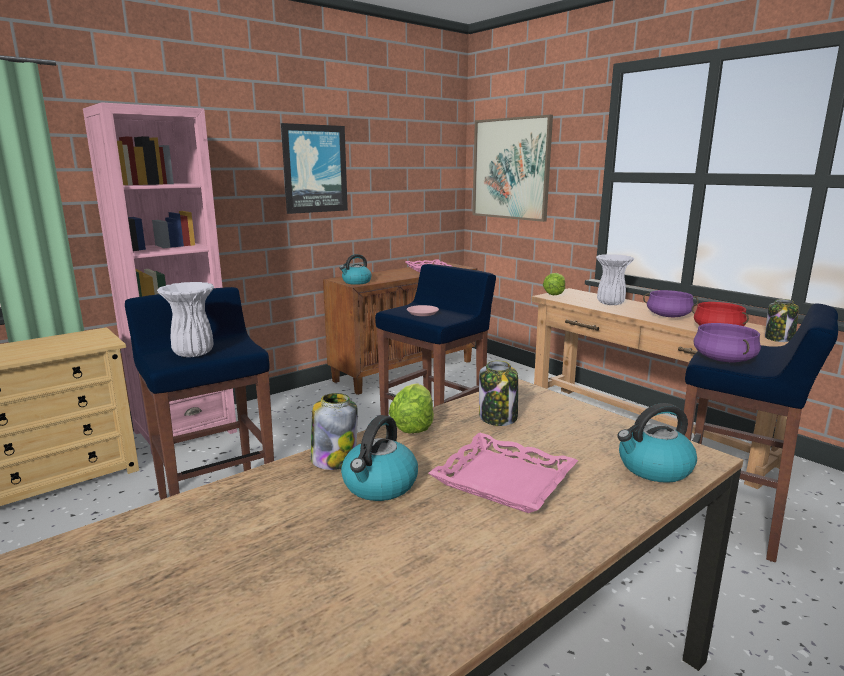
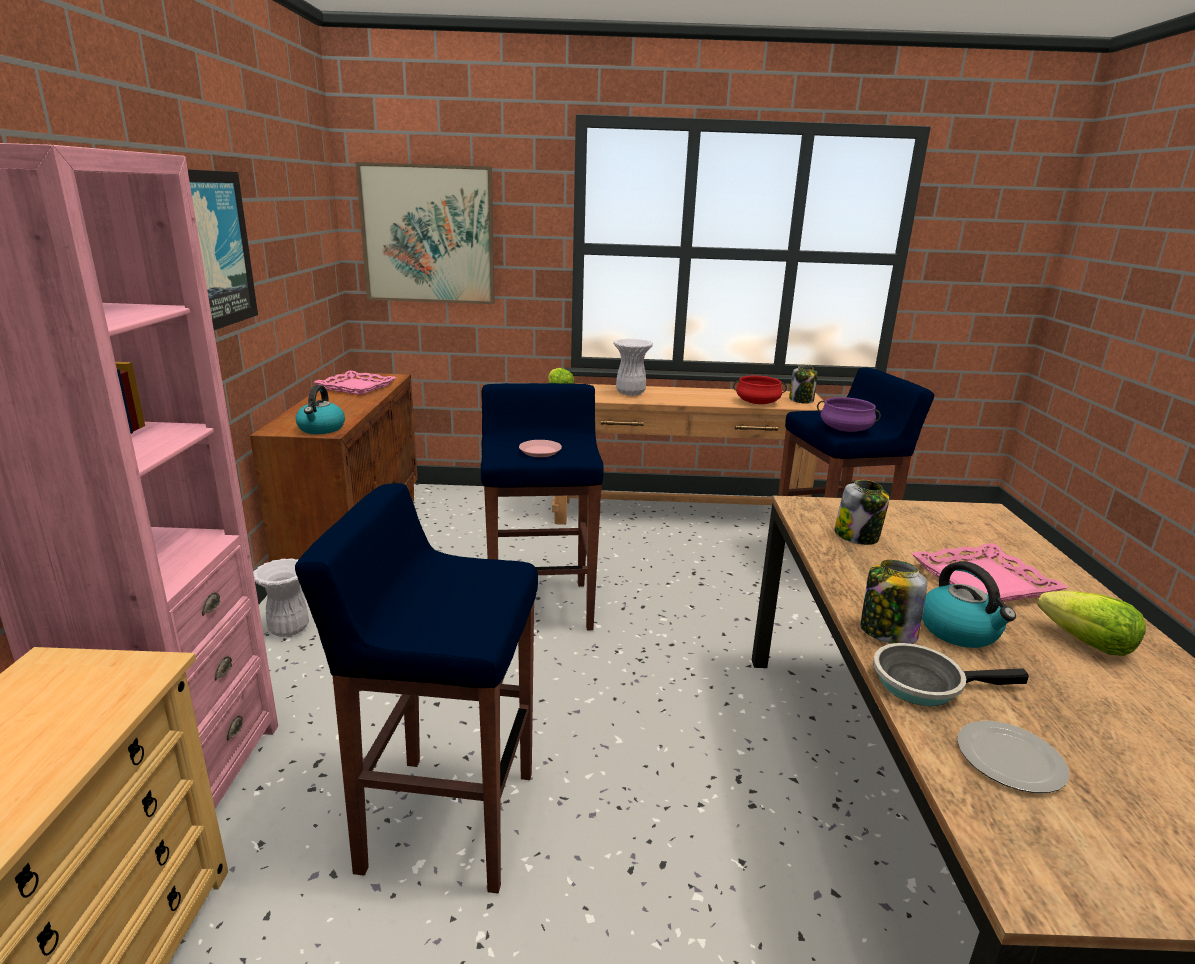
camera: 50 degrees left, 5 degrees up
white vase [157,282,214,357] -> white vase moved to [253,558,309,637]
lettuce [389,383,434,434] -> lettuce moved to [1038,591,1146,656]
kettle [617,403,697,483] -> none
purple cooking pot [643,290,699,317] -> none
none -> frying pan [873,643,1029,706]
none -> plate [957,721,1069,793]

